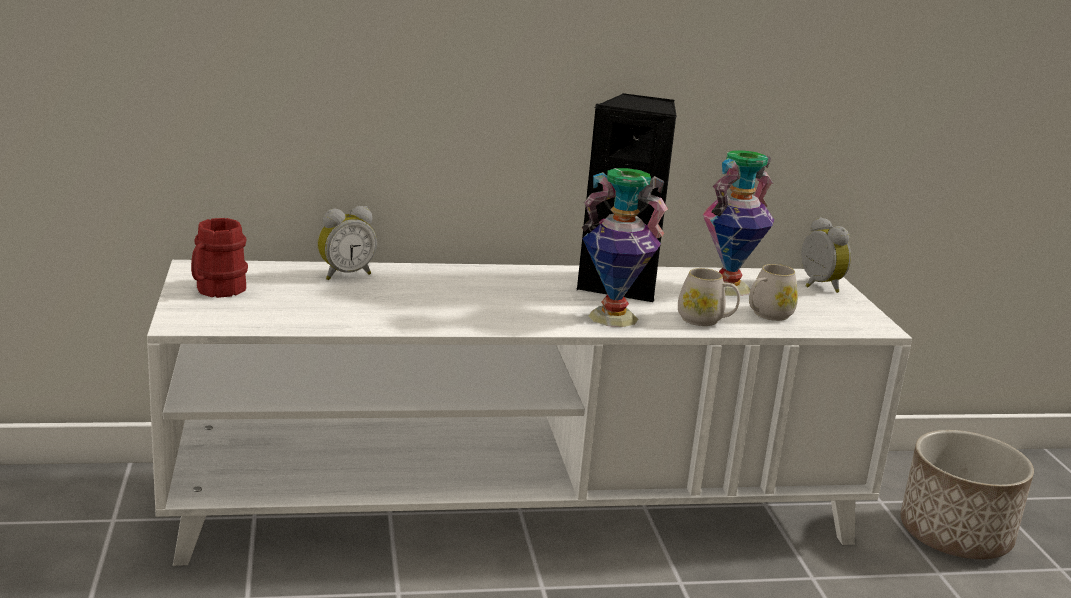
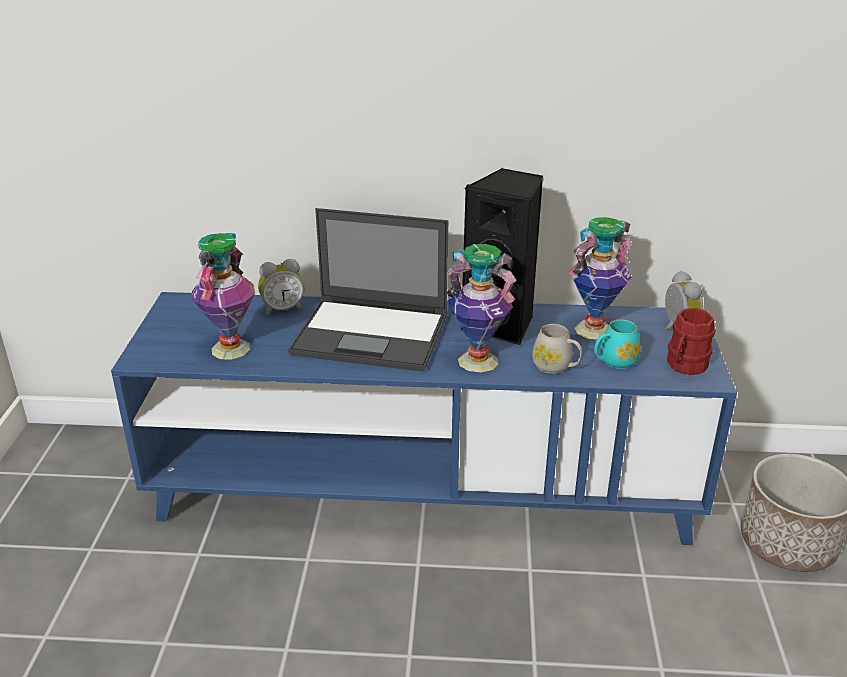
camera: 15 degrees right, 10 degrees up
white tv stand [147,260,912,566] -> blue tv stand [111,292,737,545]
red mug [191,218,248,298] -> red mug moved to [667,308,716,375]
white mug [749,264,798,321] -> turquoise mug [594,320,640,369]
none -> vase [192,233,255,360]
none -> laptop [288,208,448,372]

